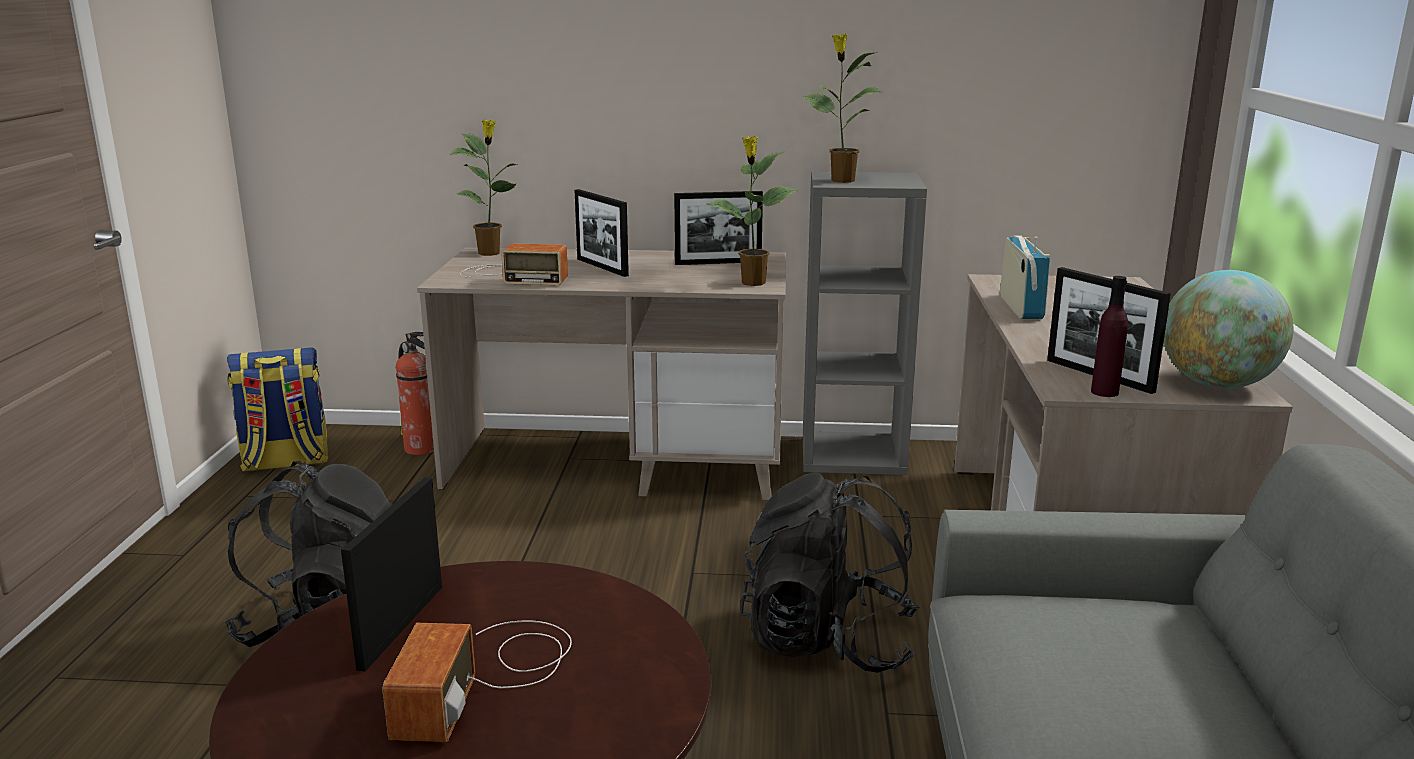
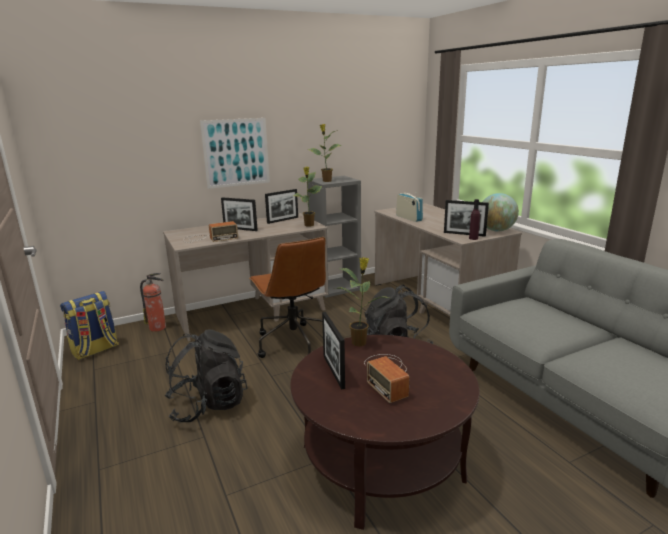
camera: 30 degrees left, 0 degrees up
potted plant [449,119,518,256] -> potted plant moved to [333,257,388,346]
none -> picture [200,118,270,189]
none -> brown office chair [249,237,326,358]

